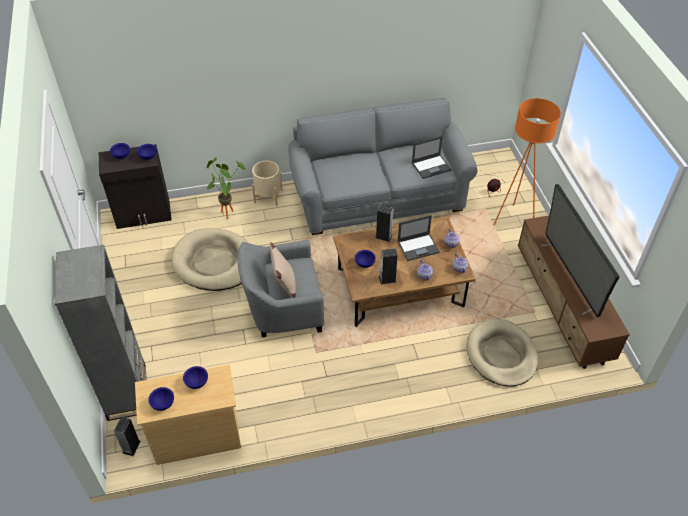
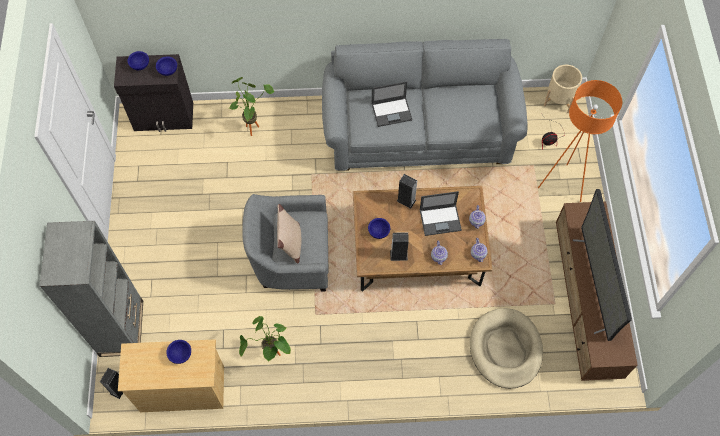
camera: 10 degrees right, 15 degrees up
blue bowl [148,387,174,411] -> none
beige dog bed [171,228,248,291] -> none
beige planter [252,161,283,206] -> beige planter moved to [544,65,582,113]
laptop [412,136,451,179] -> laptop moved to [371,81,412,127]
none -> potted plant [239,316,291,362]

